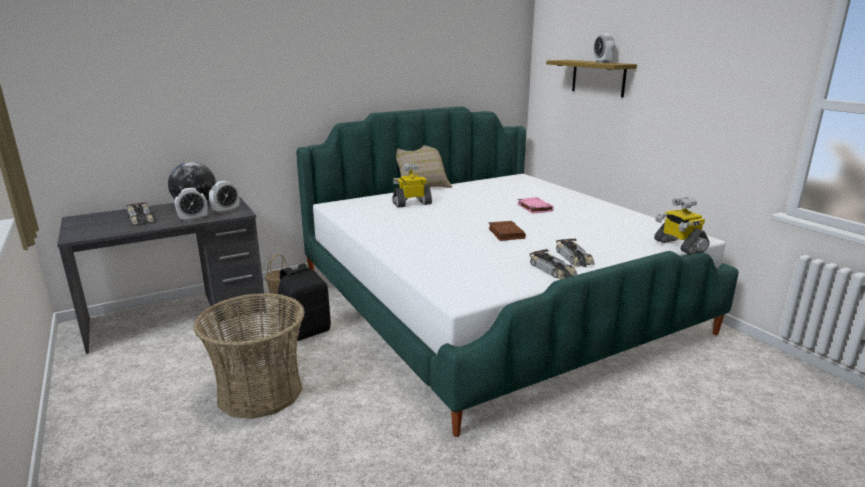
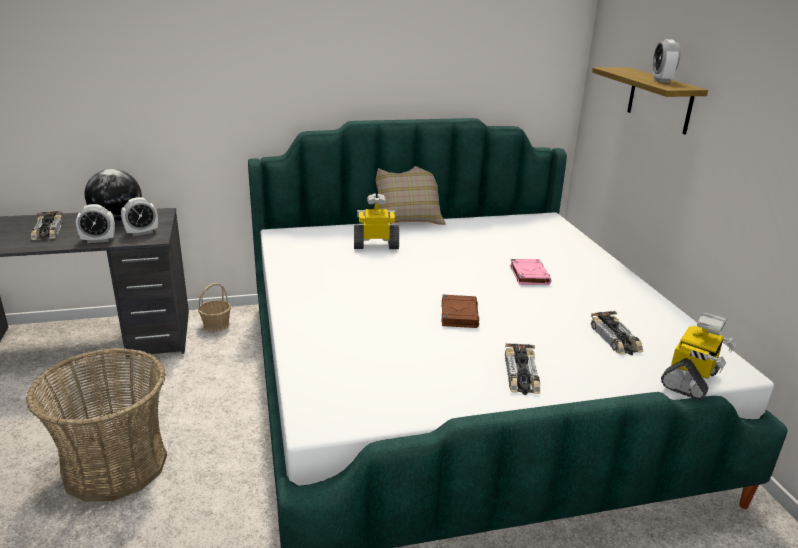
camera: 15 degrees right, 5 degrees up
black backpack [278,263,331,341] -> none
toy car [530,249,578,279] -> toy car moved to [591,311,643,355]
toy robot [654,197,709,254] -> toy robot turned 135 degrees counterclockwise [661,312,736,400]

